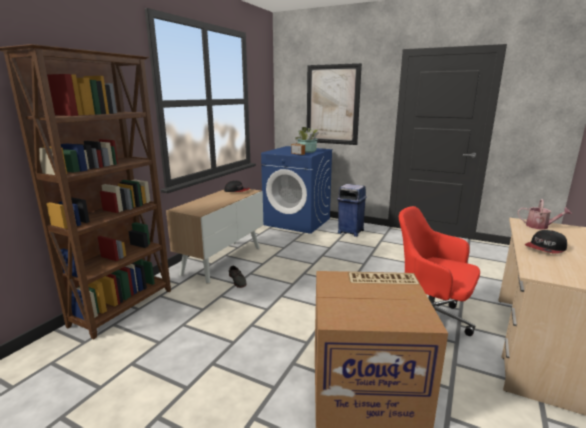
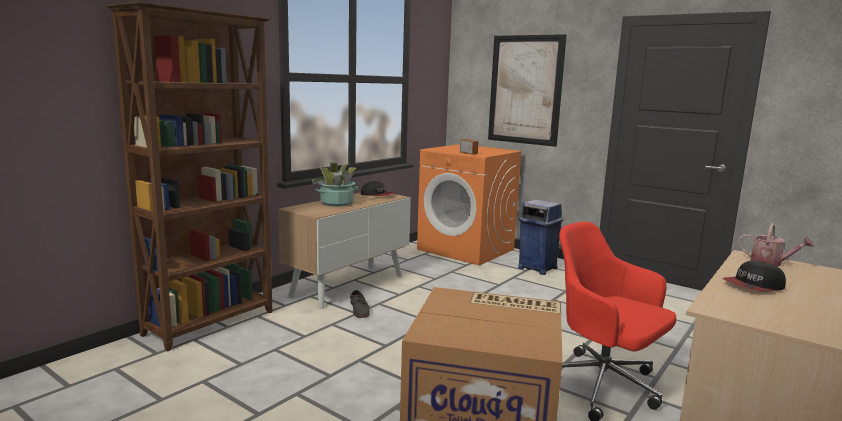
camera: 10 degrees right, 5 degrees down
blue washing machine [261,146,333,234] -> orange washing machine [417,144,523,266]
potted plant [295,127,319,153] -> potted plant moved to [311,162,358,207]

